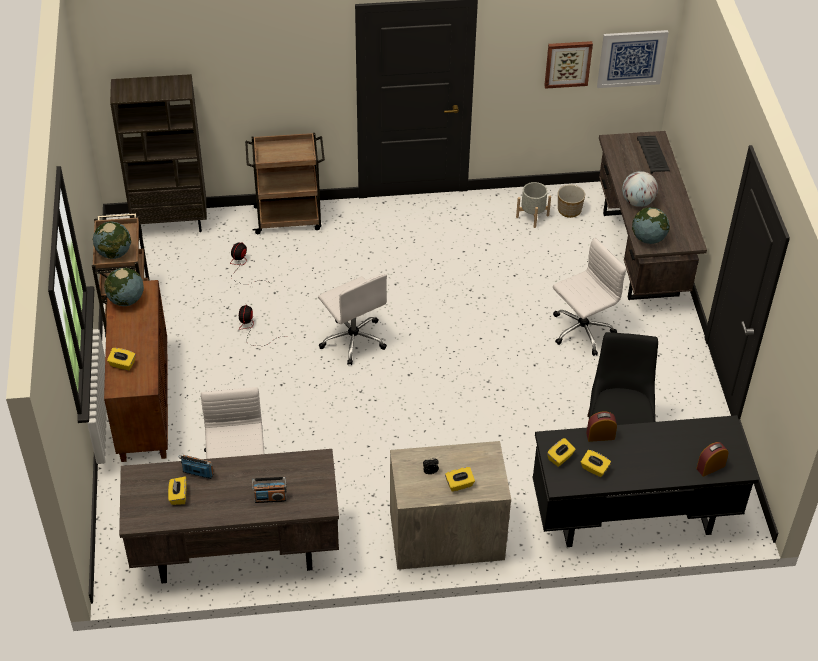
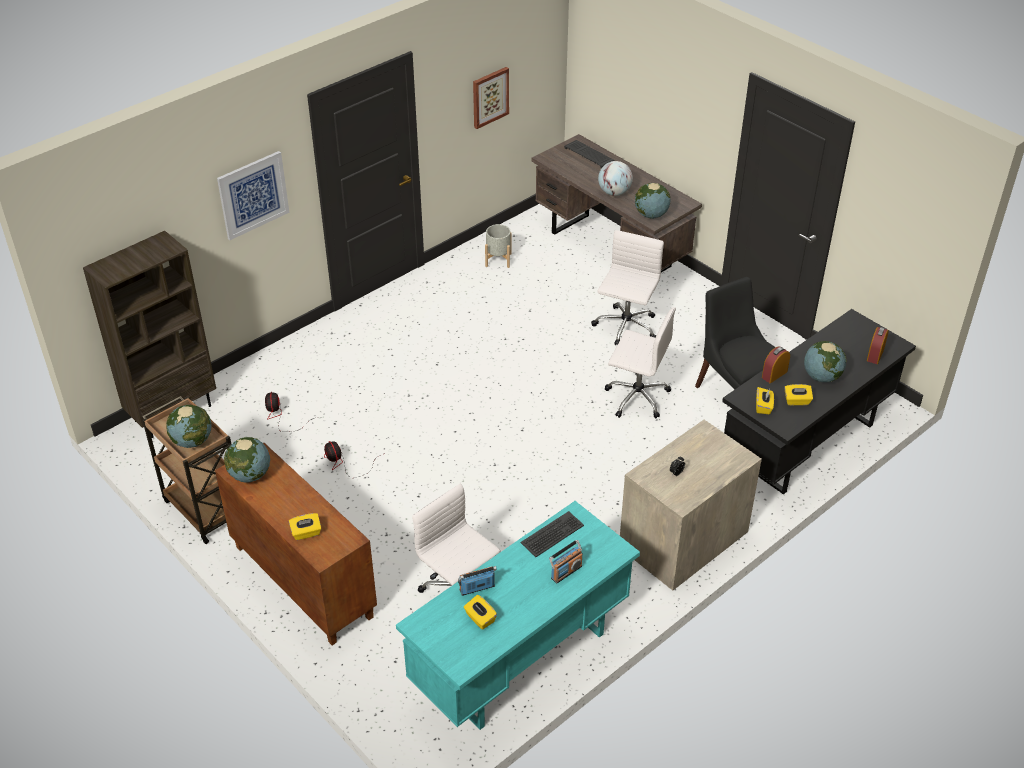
camera: 35 degrees left, 5 degrees down
brown desk [119,449,339,583] -> turquoise desk [396,501,640,730]
brown cart [245,133,325,234] -> none
white office chair [318,274,387,365] -> white office chair moved to [605,307,676,418]
yellow tissue box [445,467,475,492] -> none
planter [558,185,585,218] -> none
picture [597,30,669,88] -> picture moved to [217,151,290,240]
none -> keyboard [521,511,584,557]
none -> globe [804,341,846,382]

